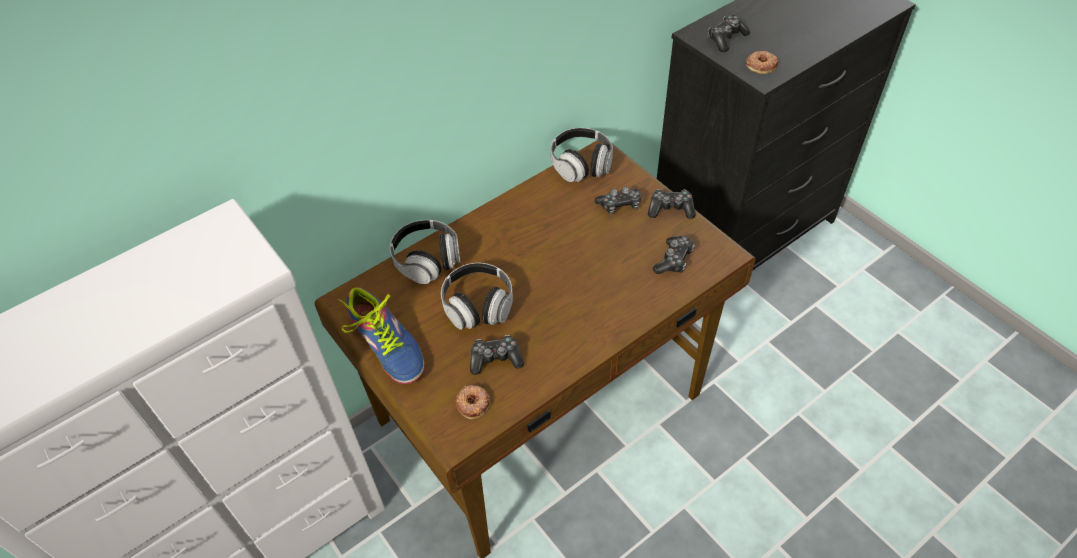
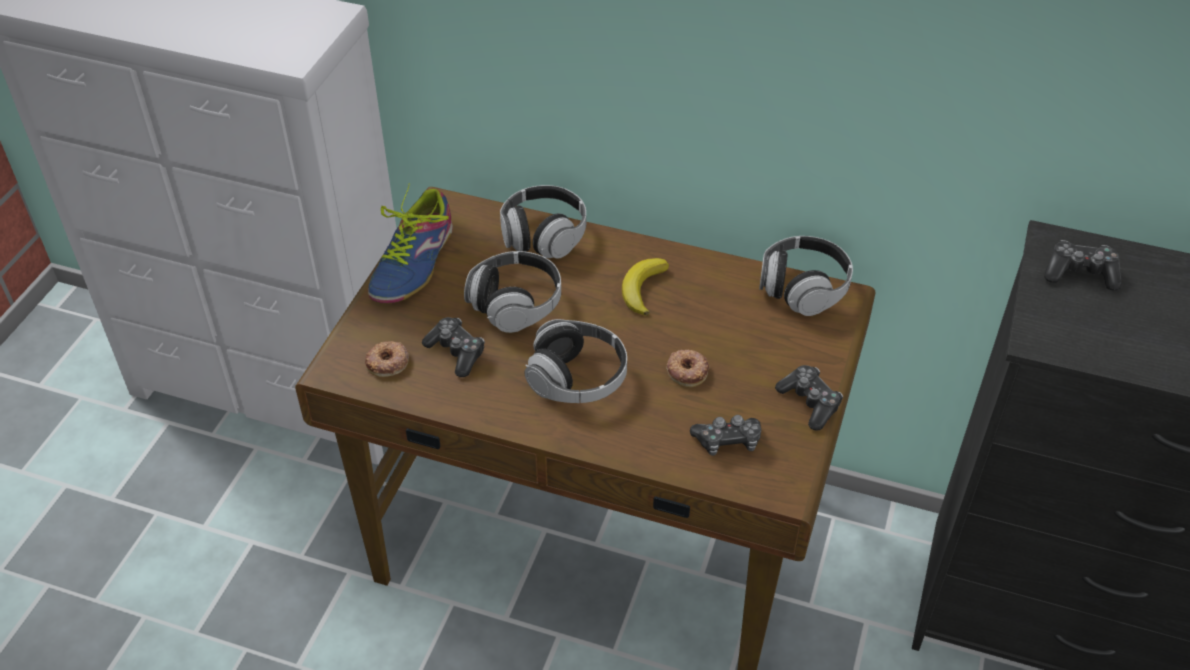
camera: 55 degrees right, 5 degrees down
game controller [595,187,641,214] -> none
donut [746,51,778,74] -> donut moved to [666,349,710,388]
none -> headphones [525,319,627,403]
none -> banana [622,258,669,316]

